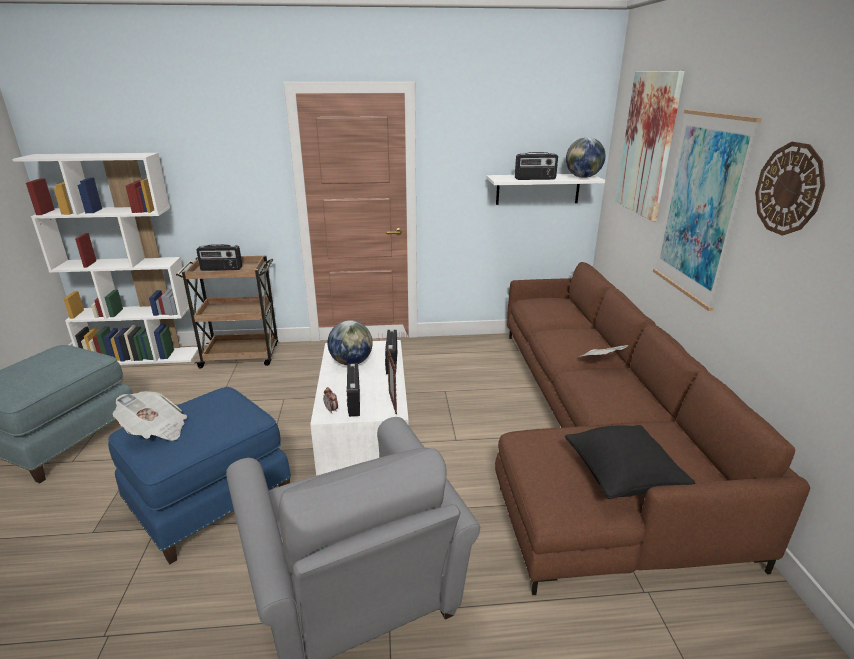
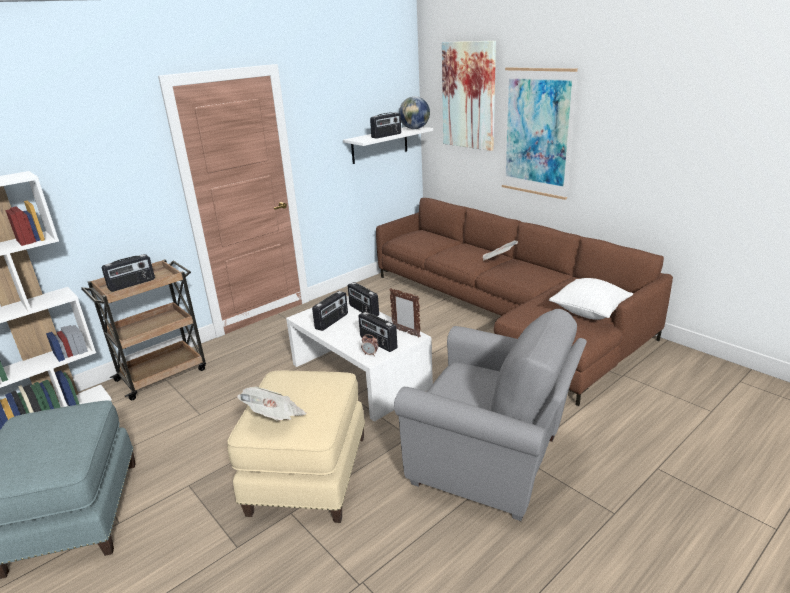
camera: 35 degrees left, 0 degrees up
blue ottoman [108,387,291,564] -> beige ottoman [227,371,365,523]
globe [327,320,373,365] -> radio [312,291,348,331]
black pillow [565,425,695,499] -> white pillow [549,278,633,320]
wall clock [755,142,825,235] -> none

